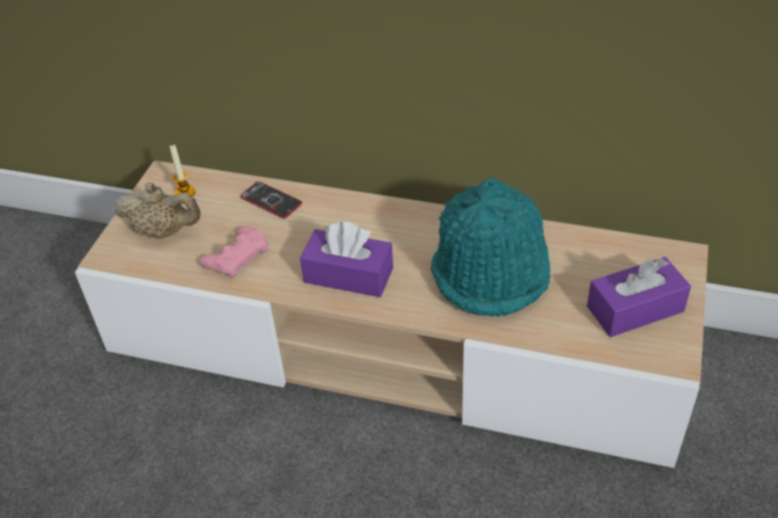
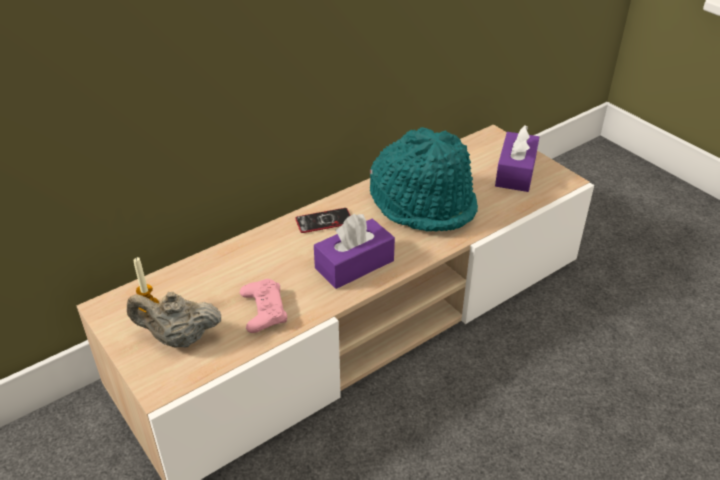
camera: 55 degrees left, 5 degrees down
beige teapot [114,182,201,239] -> beige teapot turned 135 degrees counterclockwise [127,292,221,348]
phone [240,181,302,219] -> phone moved to [295,208,351,233]

